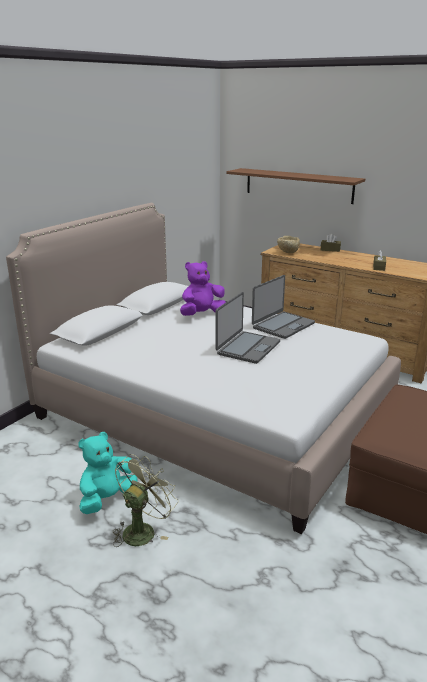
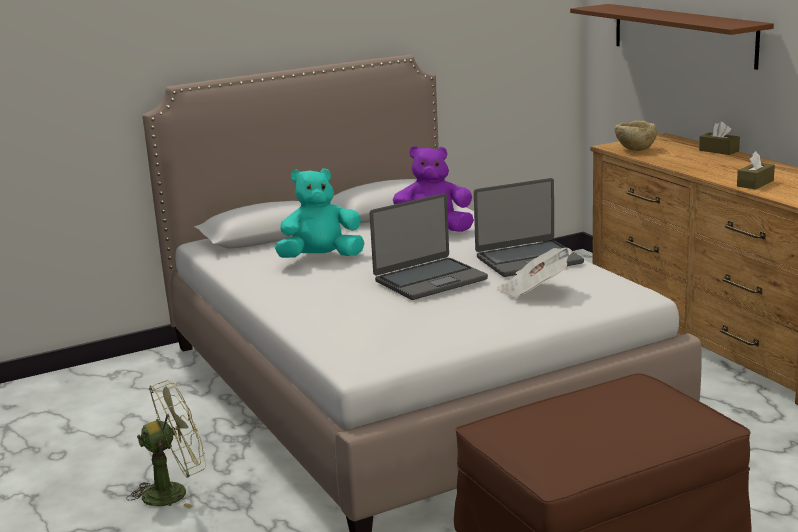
camera: 30 degrees right, 5 degrees down
turquoise plush toy [79,432,138,514] -> turquoise plush toy moved to [275,168,365,258]
none -> newspaper [497,248,573,298]

